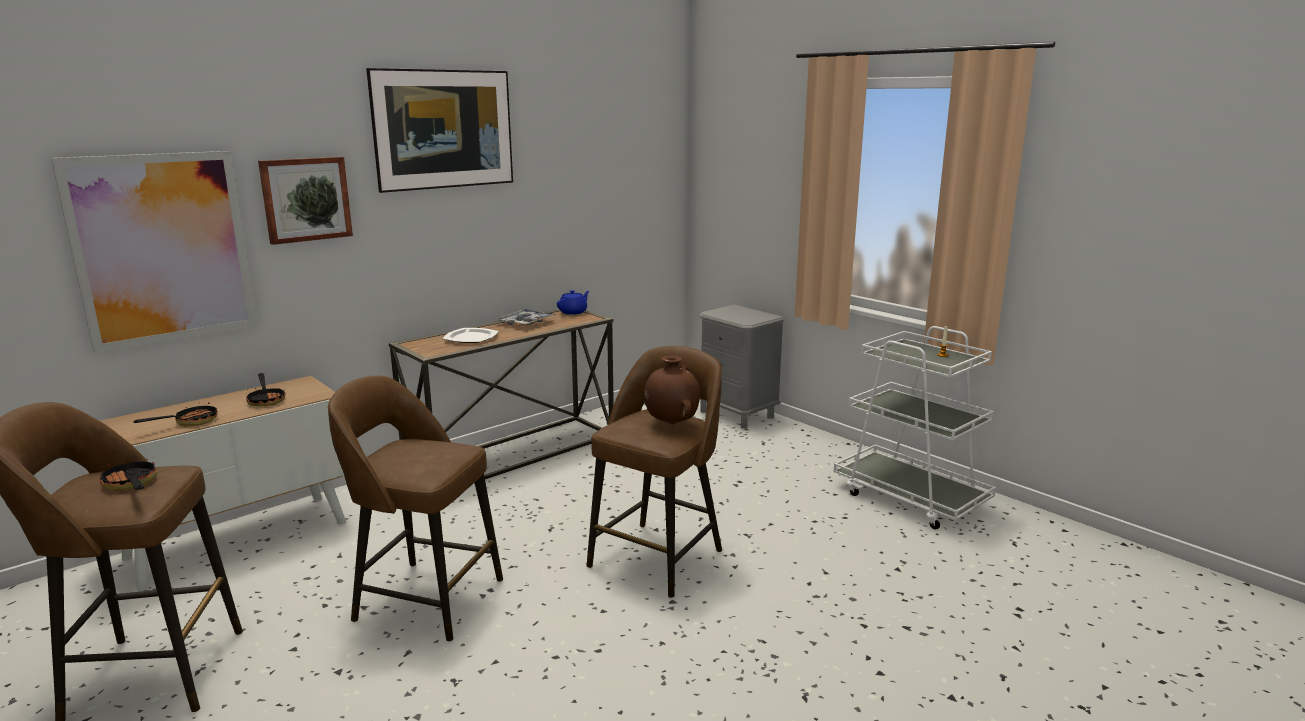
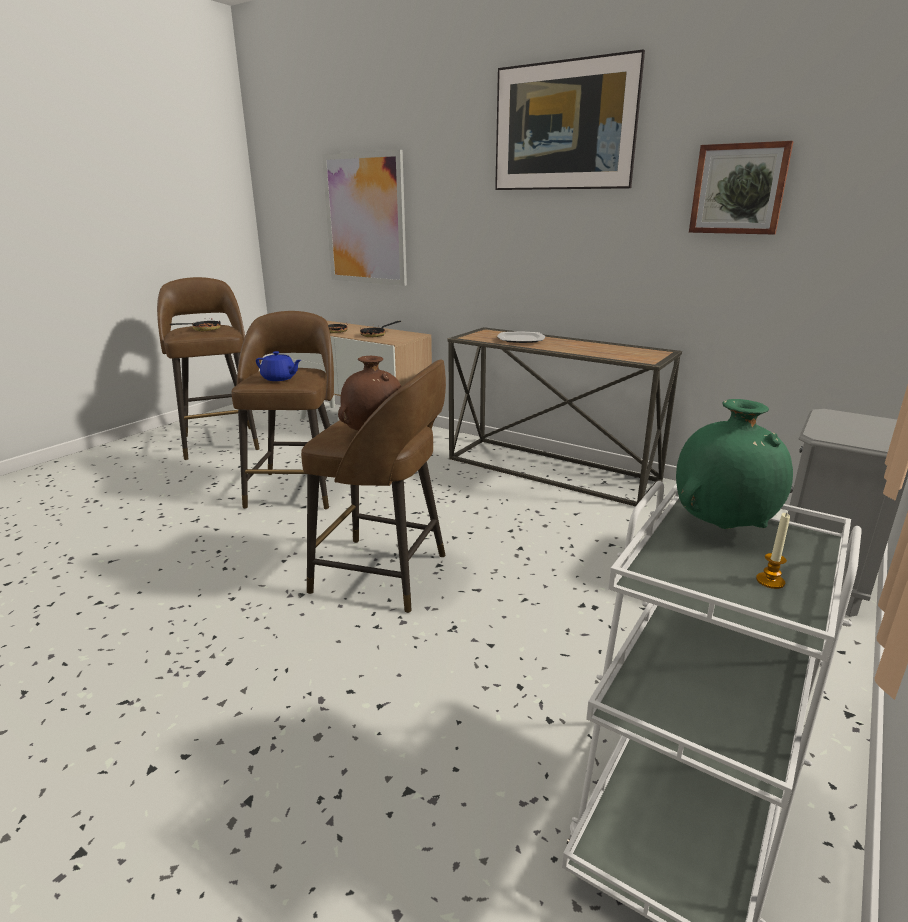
camera: 75 degrees right, 5 degrees up
picture [258,157,353,245] -> picture moved to [689,141,794,235]
tray [496,309,555,326] -> none
blue teapot [557,290,589,315] -> blue teapot moved to [256,351,301,381]
none -> green vase [676,399,793,529]

